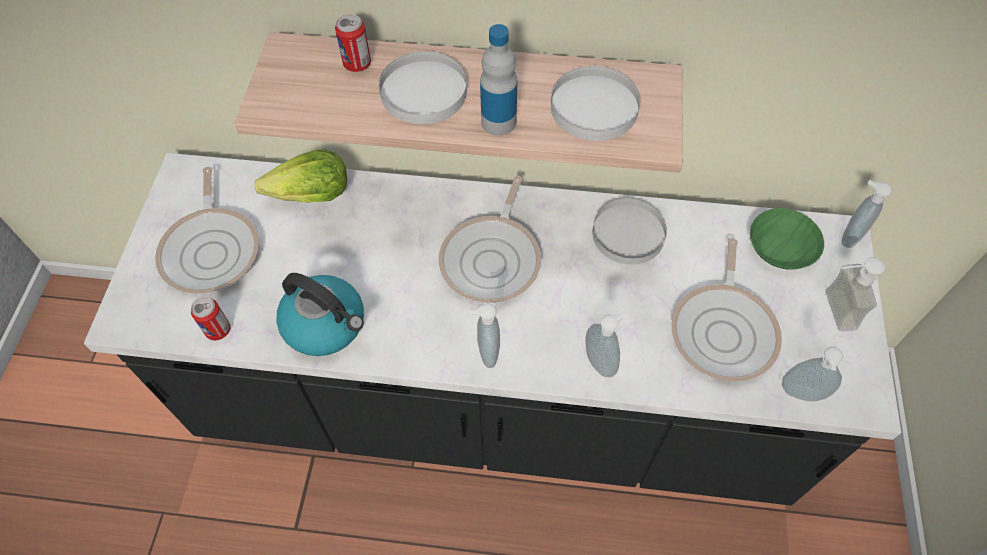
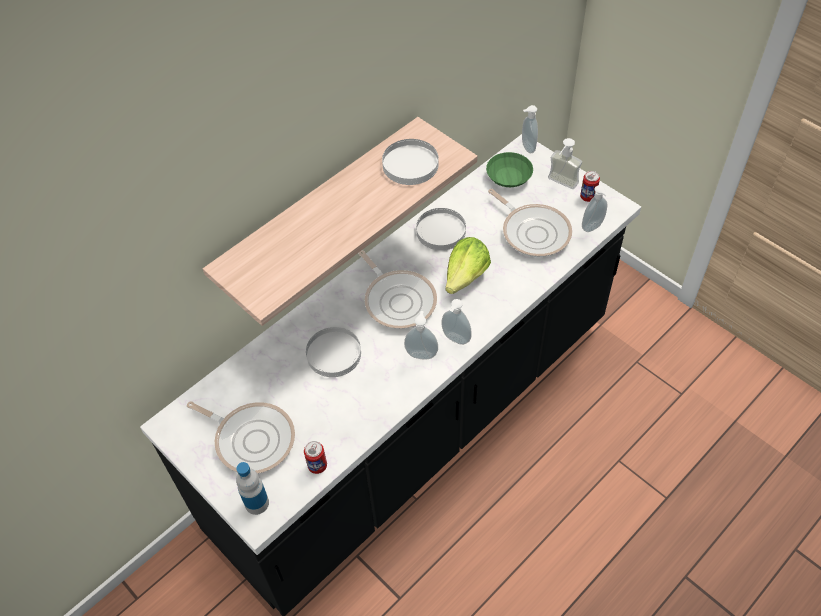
camera: 50 degrees left, 5 degrees down
lettuce [254,149,347,202] -> lettuce moved to [445,237,491,294]
kettle [276,273,364,356] -> none
can [335,14,371,72] -> can moved to [580,171,600,202]
white plate [379,51,467,124] -> white plate moved to [306,327,361,377]
bottle [480,24,518,136] -> bottle moved to [236,462,269,515]
soap dispenser [586,313,626,377] -> soap dispenser moved to [404,311,438,359]

